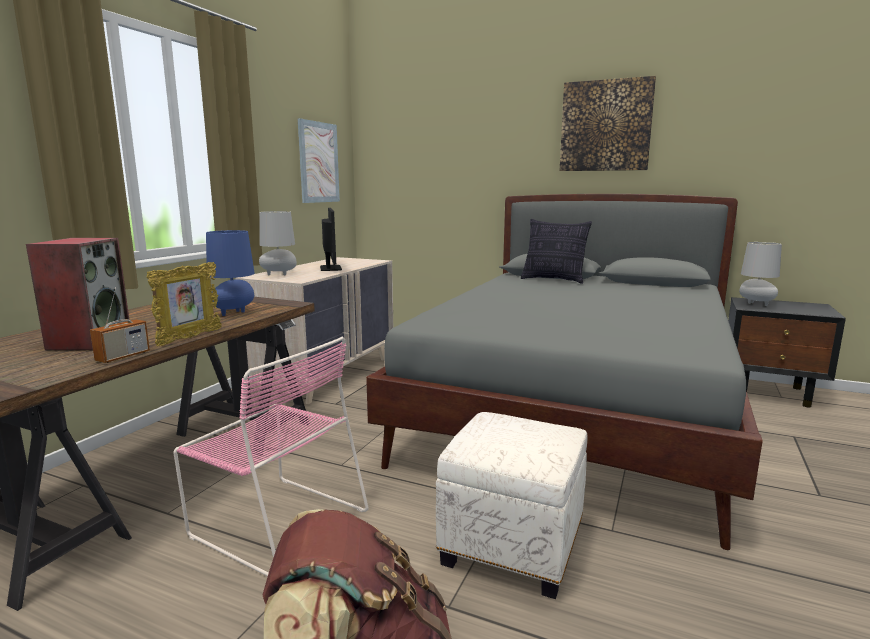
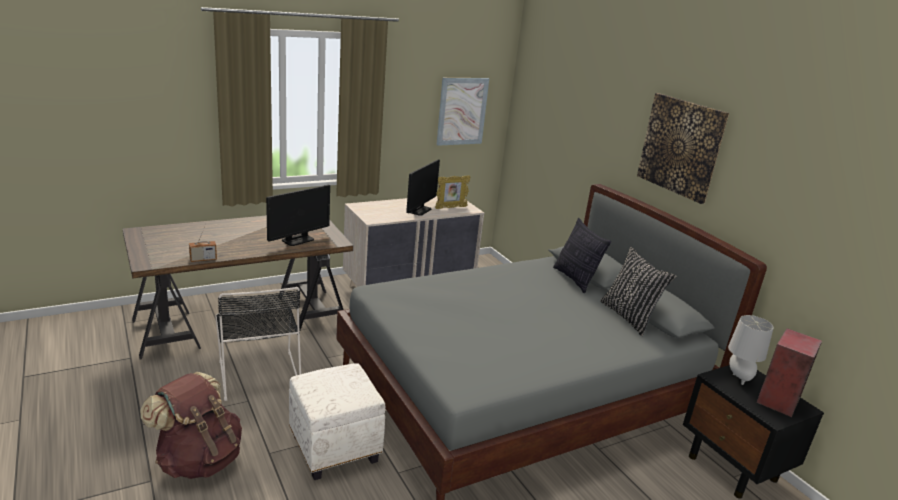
camera: 35 degrees right, 10 degrees up
speaker [26,238,129,350] -> speaker moved to [757,328,822,417]
picture frame [147,262,222,346] -> picture frame moved to [435,175,471,209]
pink chair [173,337,368,577] -> black chair [216,287,301,401]
blue table lamp [206,230,255,316] -> monitor [266,185,330,246]
grey table lamp [259,211,297,275] -> none
none -> black pillow [600,247,677,336]

